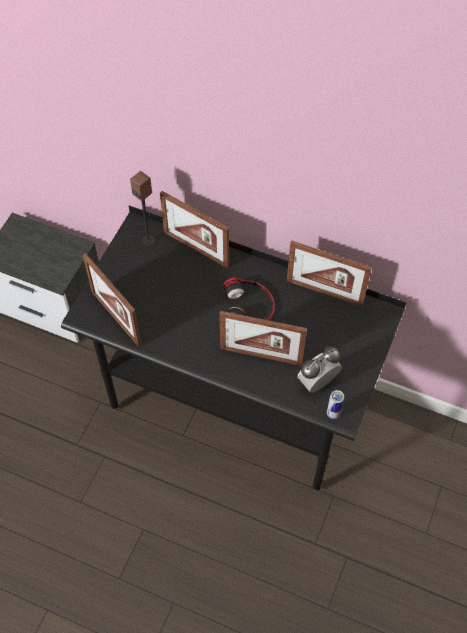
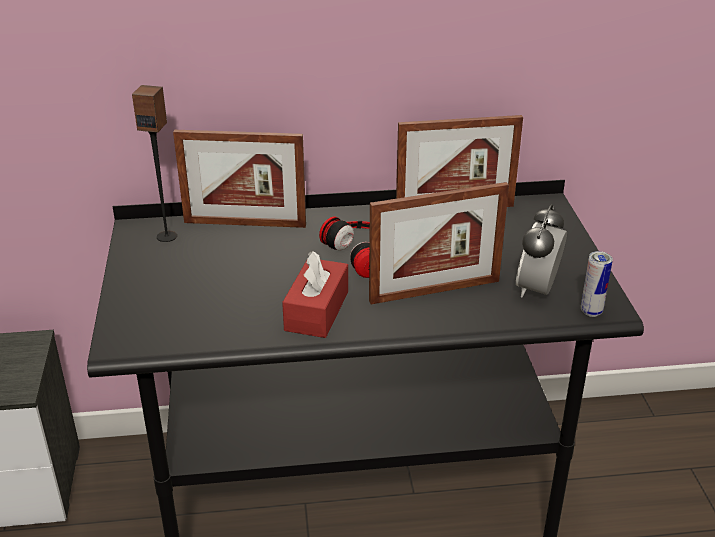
camera: 30 degrees left, 25 degrees down
picture frame [83,253,141,347] -> none
none -> red tissue box [282,251,348,338]

